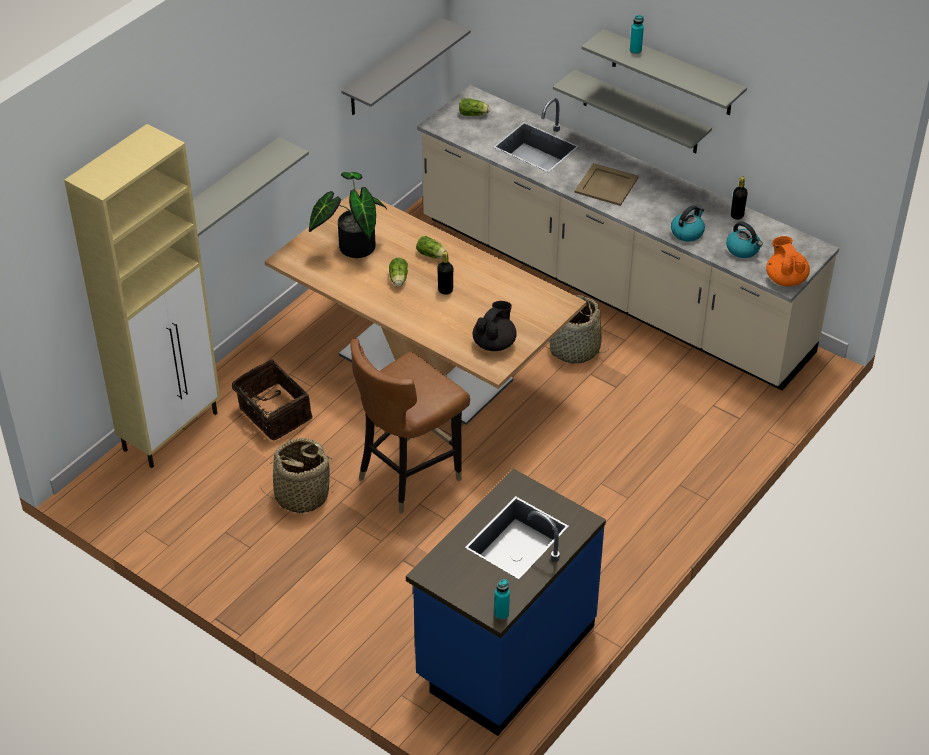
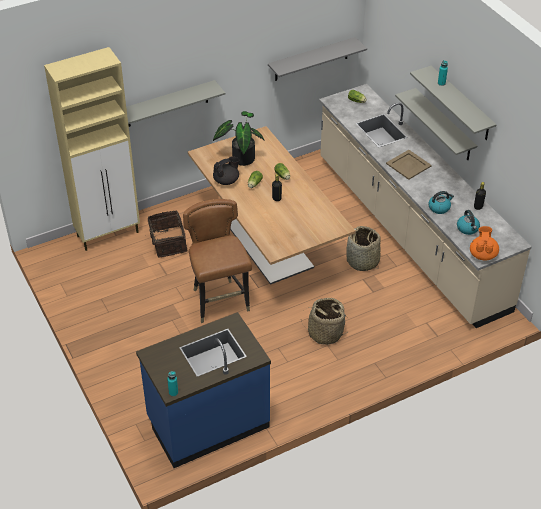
camera: 25 degrees right, 0 degrees up
basket [259,438,337,514] -> basket moved to [301,298,346,345]
brown chair [350,339,470,514] -> brown chair turned 90 degrees clockwise [183,199,252,323]
black teapot [473,301,517,351] -> black teapot moved to [213,157,239,185]

